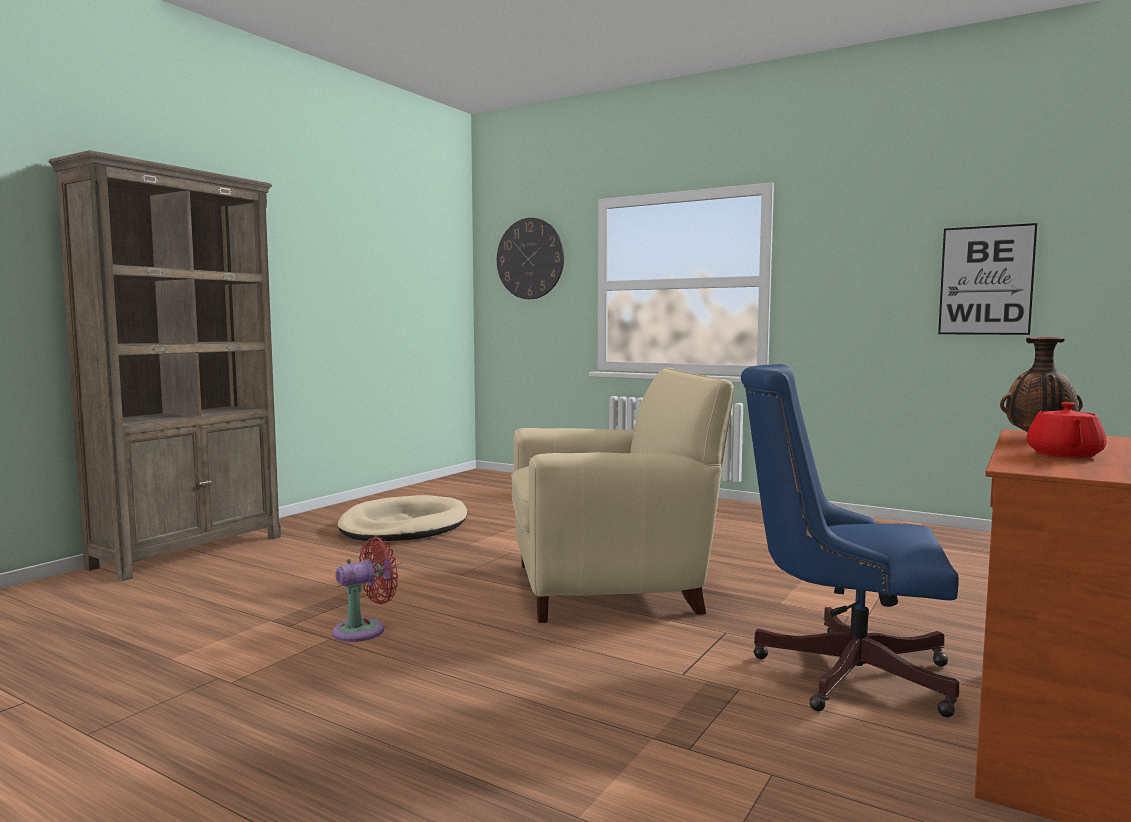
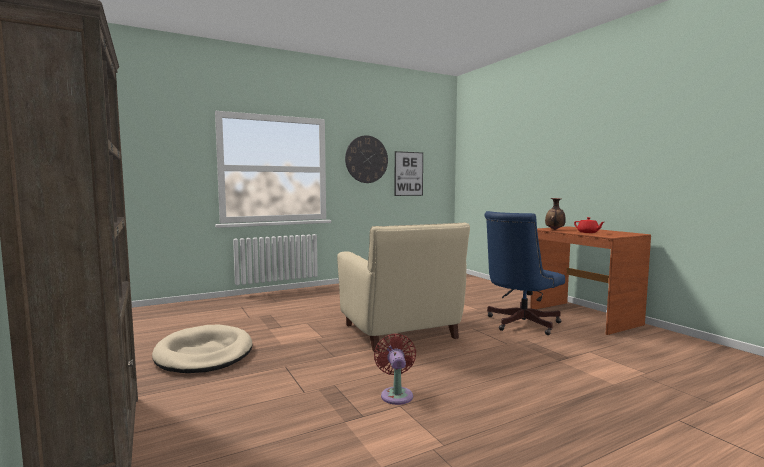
camera: 60 degrees left, 0 degrees up
wall clock [497,218,564,299] -> wall clock moved to [345,135,388,183]
beige armchair [511,368,734,623] -> beige armchair turned 135 degrees clockwise [337,223,470,352]

